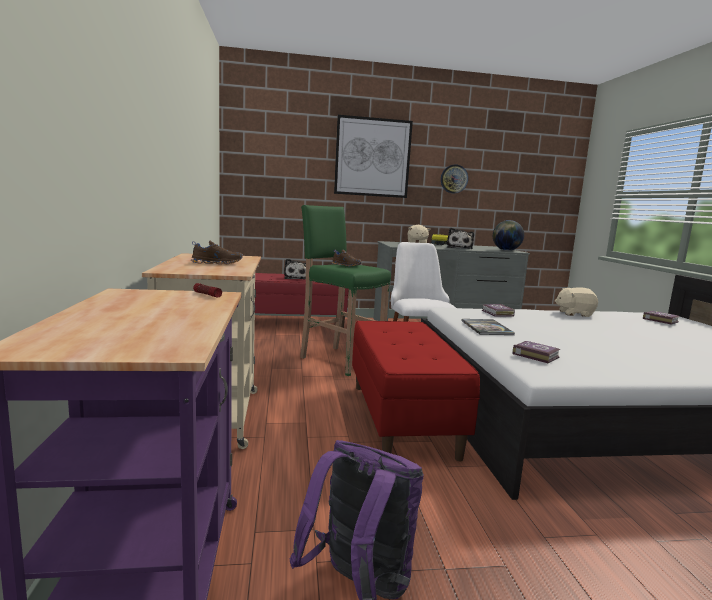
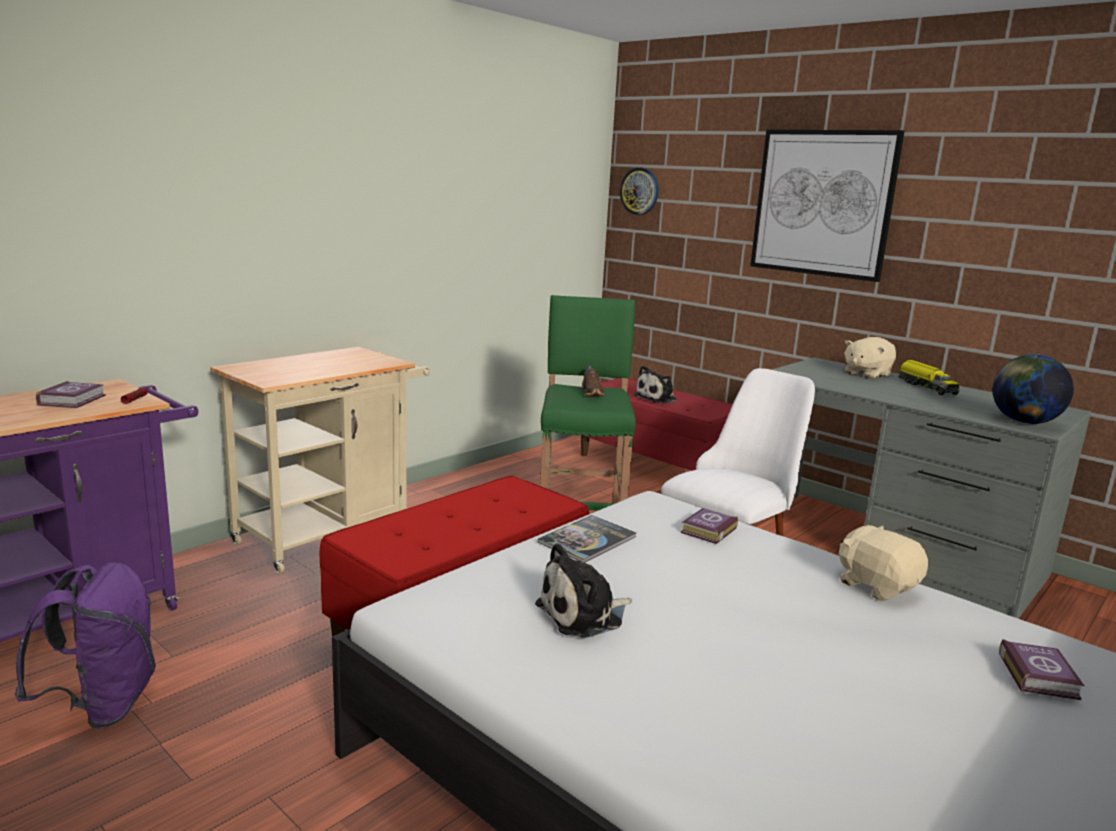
camera: 50 degrees right, 5 degrees up
brown shoe [191,240,243,264] -> none
wall clock [441,164,468,194] -> wall clock moved to [620,167,659,215]
plush toy [447,228,474,249] -> plush toy moved to [535,543,632,638]
book [513,341,560,363] -> book moved to [36,381,106,408]

